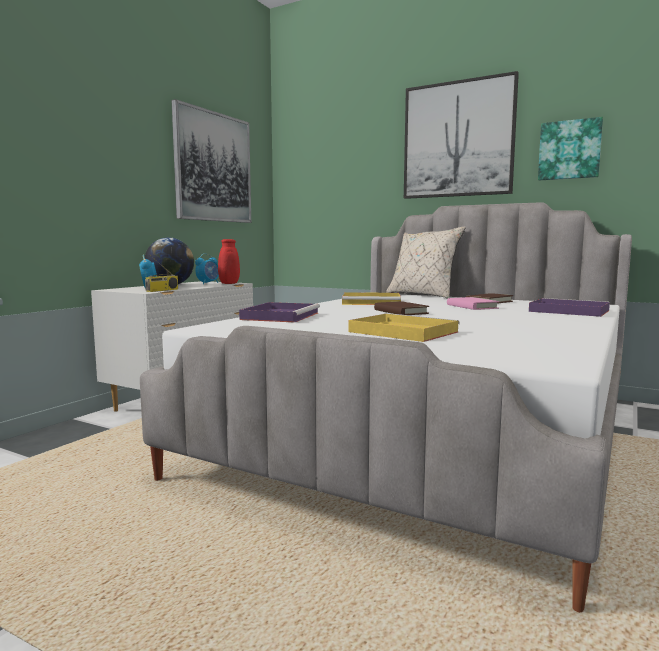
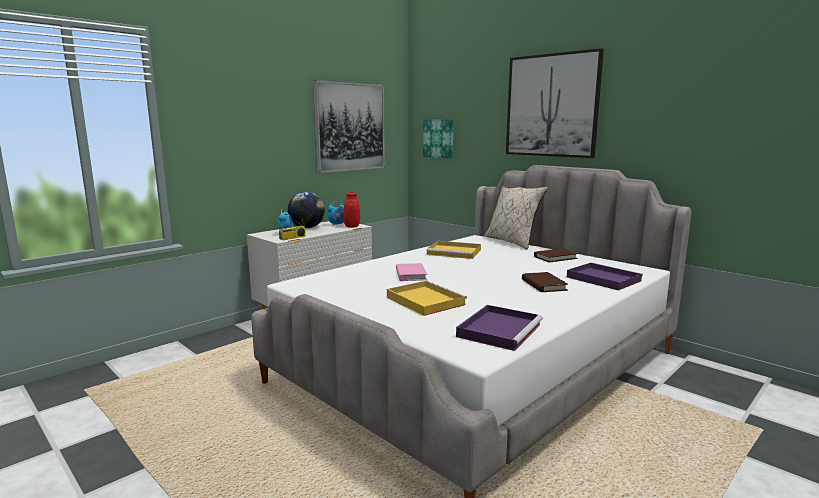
camera: 15 degrees right, 5 degrees up
purple tray [239,302,320,323] -> purple tray moved to [456,305,543,351]
brown book [374,301,429,315] -> brown book moved to [522,272,568,292]
pink book [447,297,499,310] -> pink book moved to [396,263,427,281]
picture [538,117,603,180] -> picture moved to [423,119,453,158]

